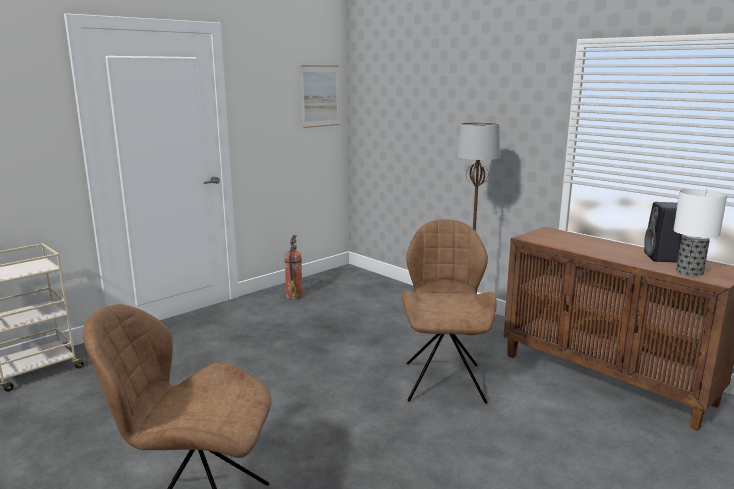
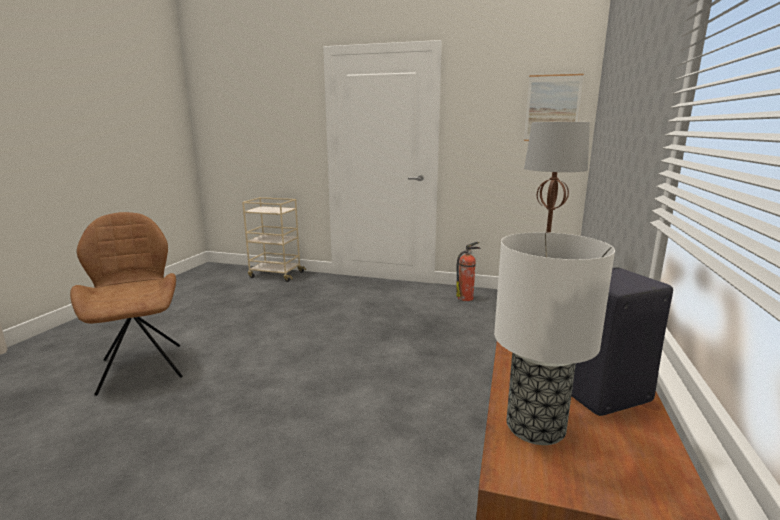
camera: 60 degrees right, 0 degrees up
brown chair [402,219,497,404] -> none

